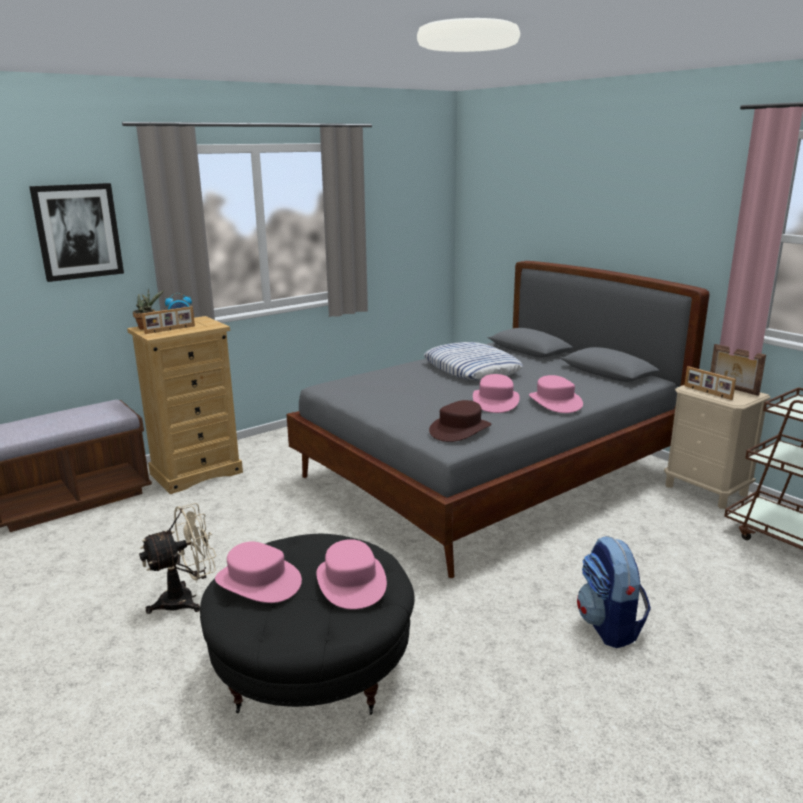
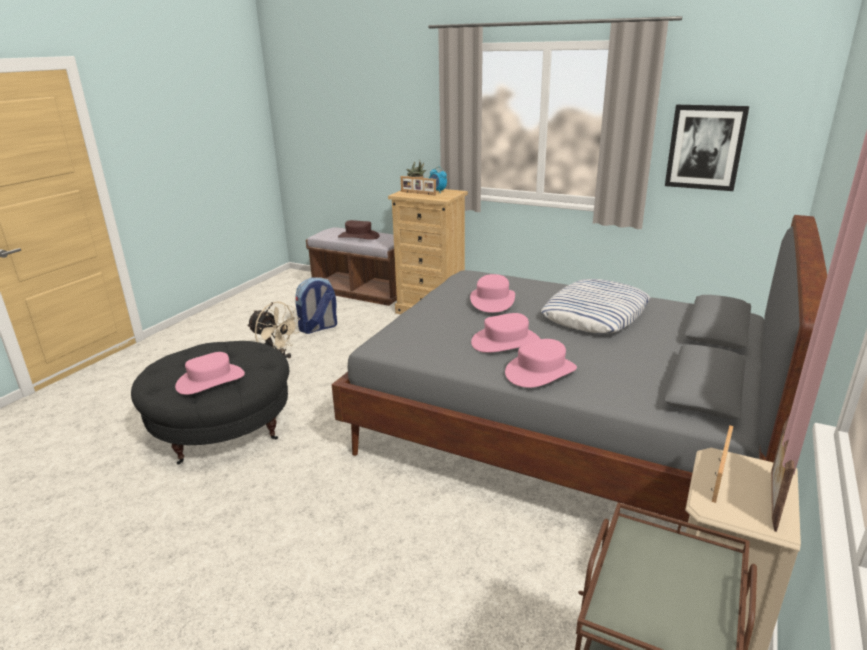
camera: 65 degrees right, 5 degrees up
picture [29,183,124,282] -> picture moved to [665,105,749,191]
pink hat [215,541,302,603] -> pink hat moved to [470,274,515,313]
brown hat [429,400,491,442] -> brown hat moved to [338,220,380,240]
backpack [577,536,651,648] -> backpack moved to [295,277,337,334]

